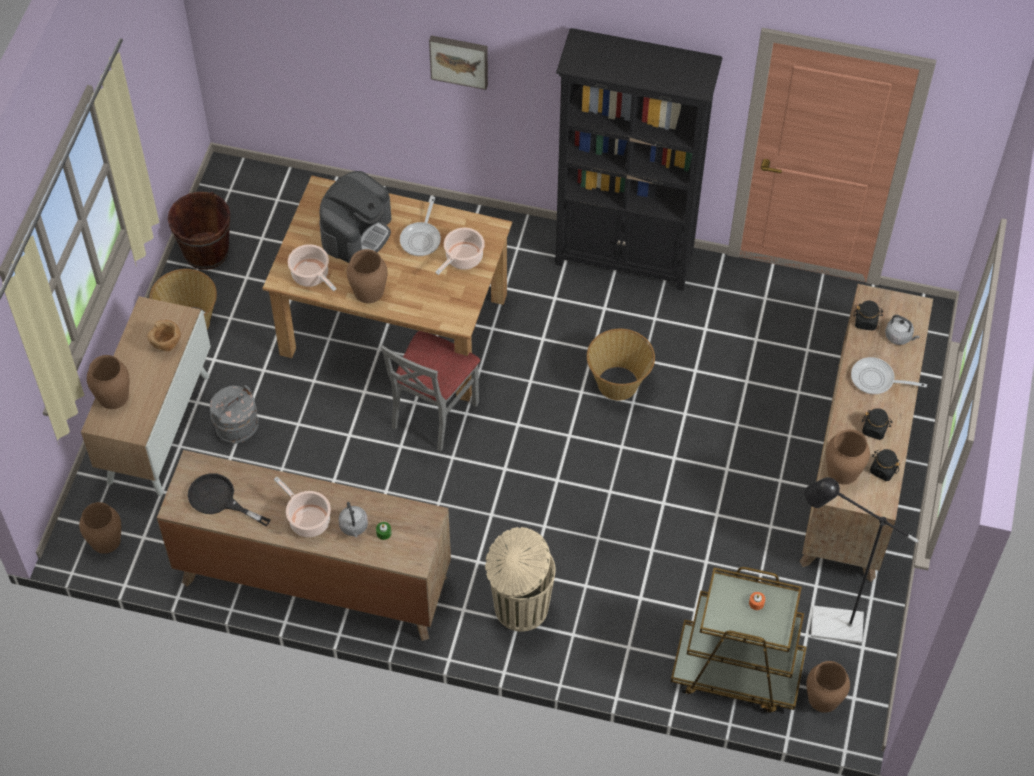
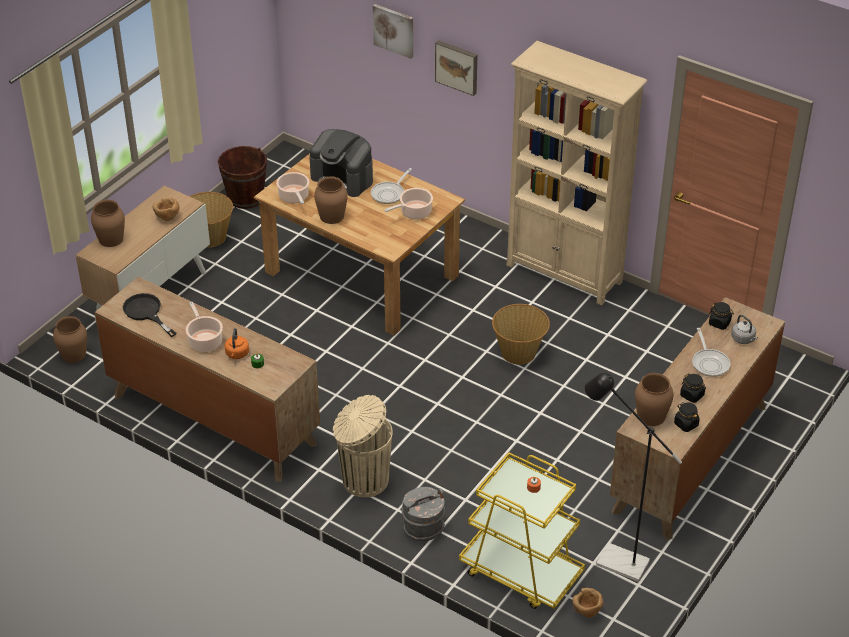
camera: 20 degrees right, 15 degrees down
grey bucket [210,385,259,444] -> grey bucket moved to [402,487,445,541]
coffee machine [319,171,392,263] -> coffee machine turned 75 degrees clockwise [309,129,373,197]
grey kettle [338,502,368,537] -> orange kettle [225,328,249,359]
grey chair [381,331,480,452] -> none
black bookcase [555,28,722,291] -> beige bookcase [507,41,647,305]
brown cart [671,567,807,713] -> yellow cart [459,452,585,609]
brown vase [807,661,850,713] -> brown bowl [572,588,604,618]
frying pan [851,357,927,395] -> frying pan turned 135 degrees counterclockwise [692,328,730,377]
none -> picture [373,4,413,59]

